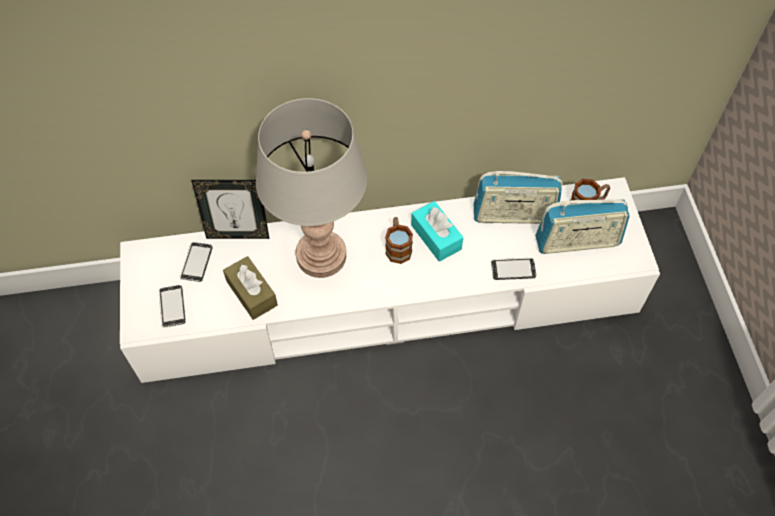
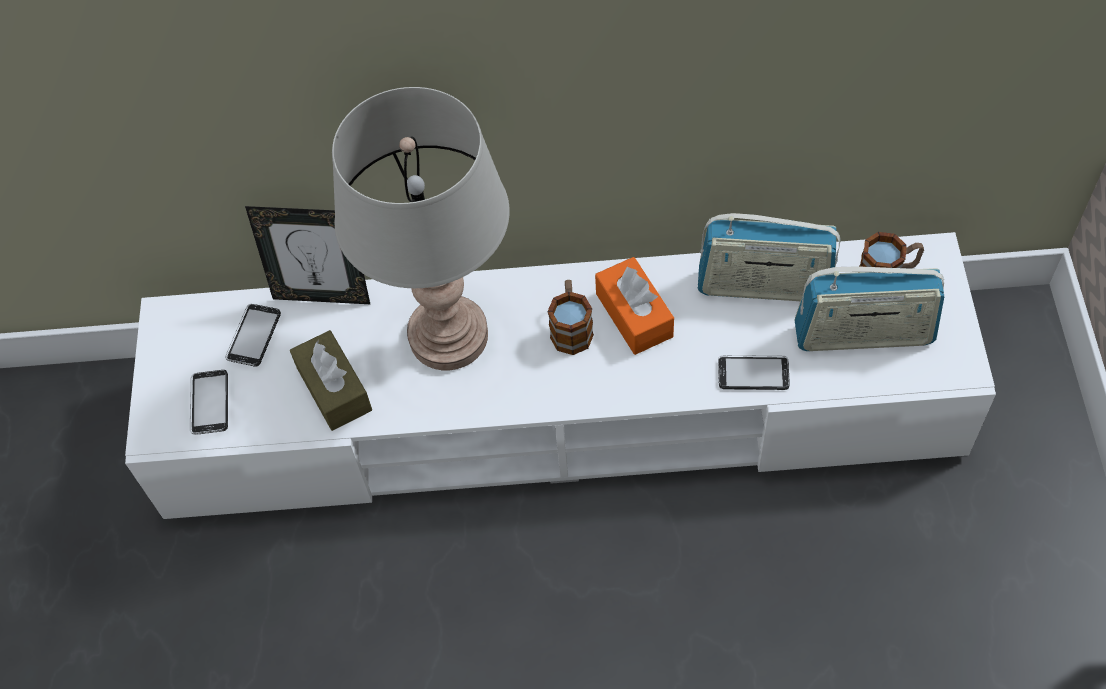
camera: 10 degrees right, 0 degrees up
turquoise tissue box [411,201,463,262] -> orange tissue box [595,257,674,355]

